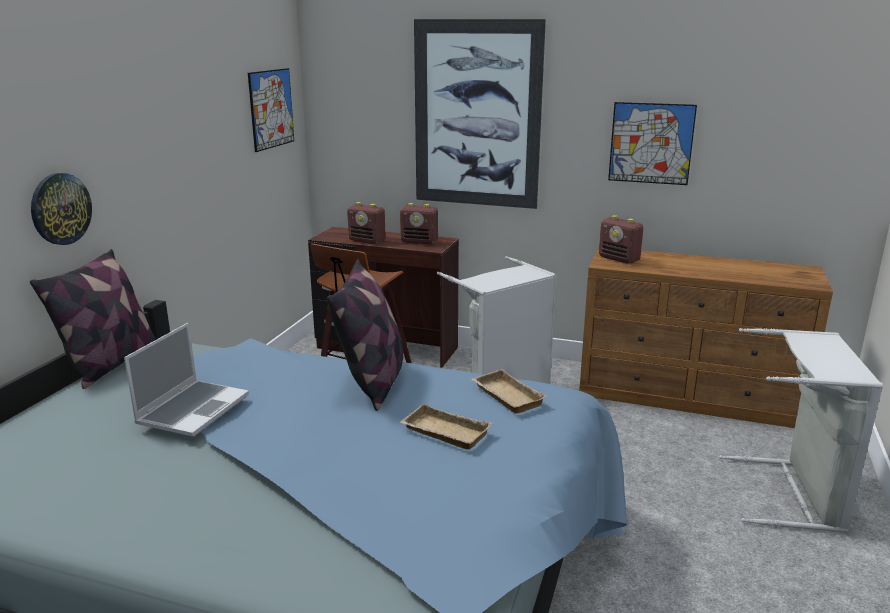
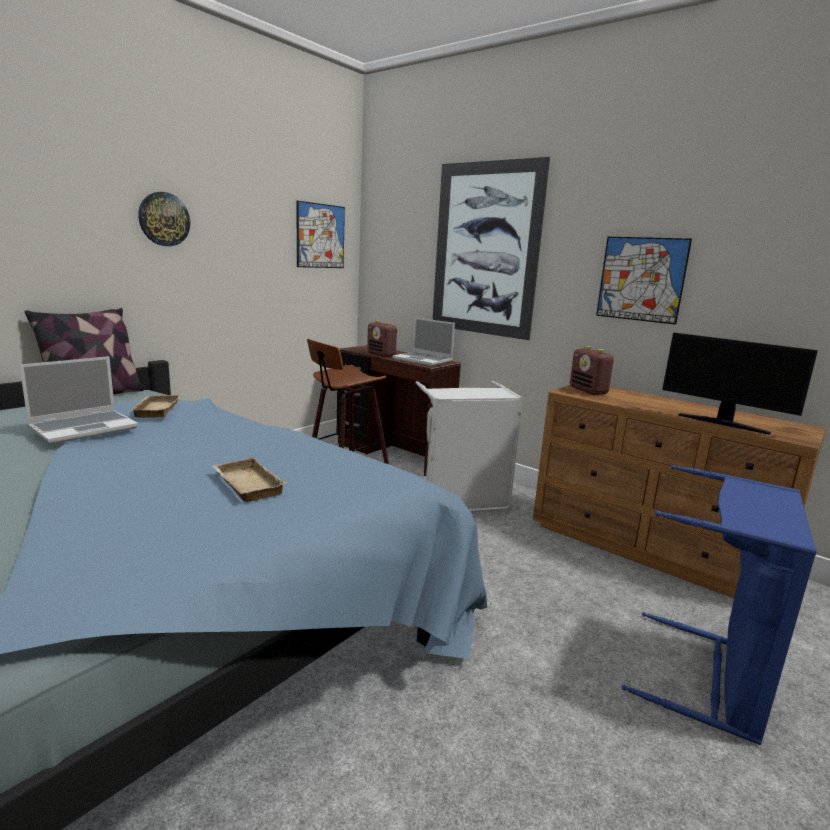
camera: 20 degrees right, 5 degrees down
wall clock [31,173,92,245] -> wall clock moved to [138,192,190,246]
pillow [327,259,403,411] -> none
radio [400,203,438,244] -> laptop [392,318,455,366]
beige tray [472,369,547,414] -> beige tray moved to [131,395,179,418]
grey laundry basket [719,328,883,533] -> blue laundry basket [622,465,817,745]
none -> monitor [662,333,818,435]

